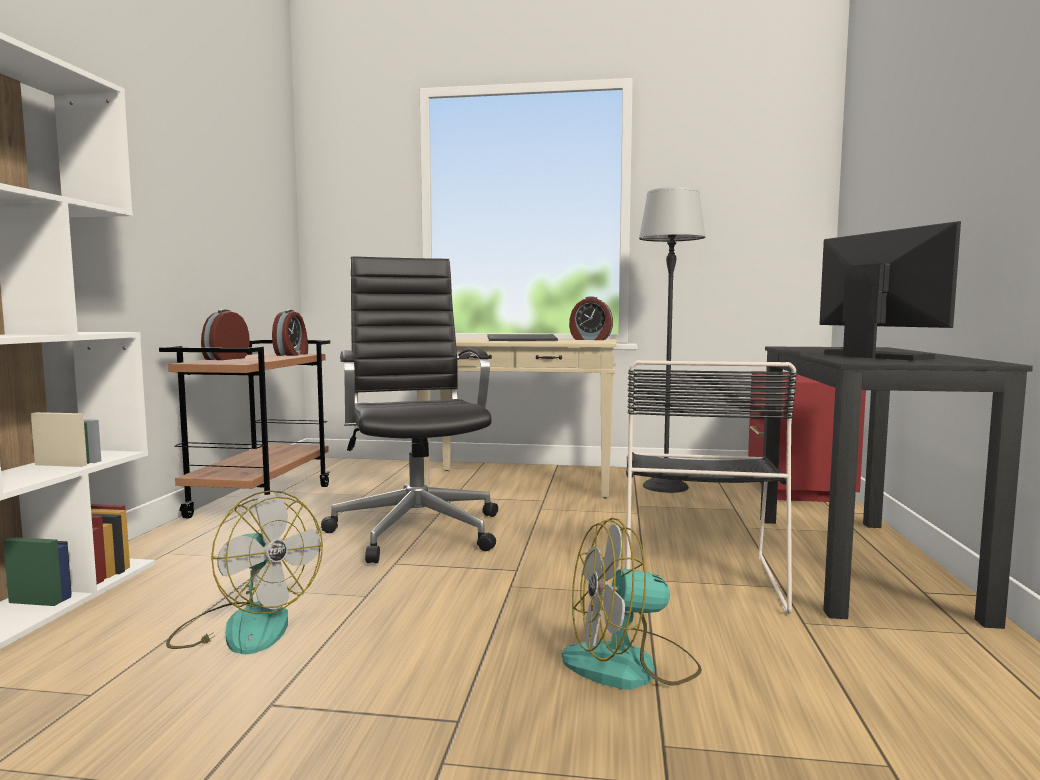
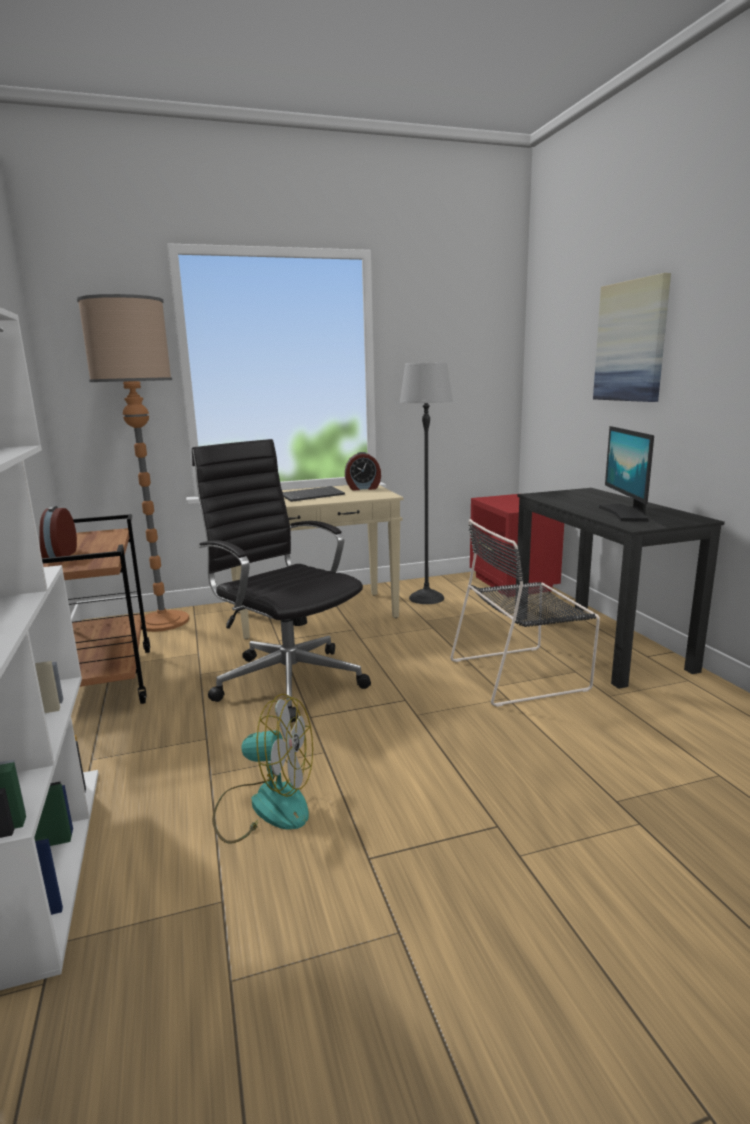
camera: 25 degrees left, 10 degrees up
alarm clock [272,310,308,356] -> none
fan [562,518,702,690] -> none
black chair [626,360,797,614] -> black chair turned 90 degrees clockwise [450,519,600,707]
monitor [820,221,961,361] -> monitor turned 135 degrees counterclockwise [598,426,654,522]
none -> floor lamp [77,294,189,632]
none -> picture [593,273,671,402]

